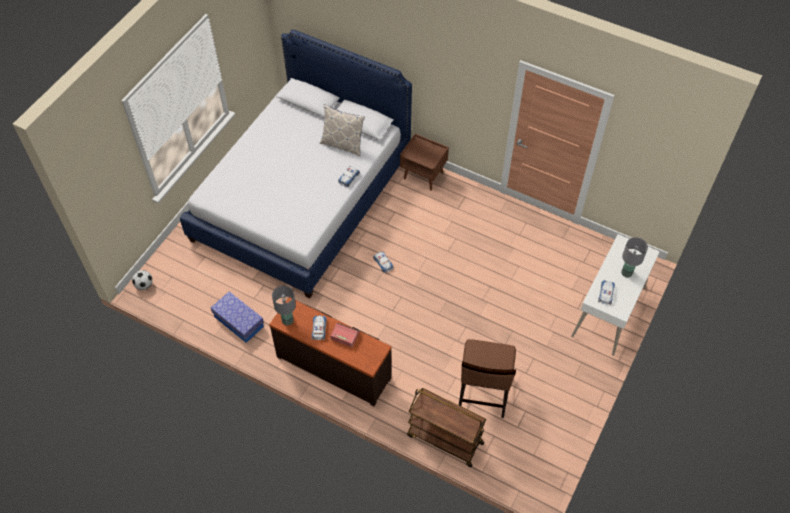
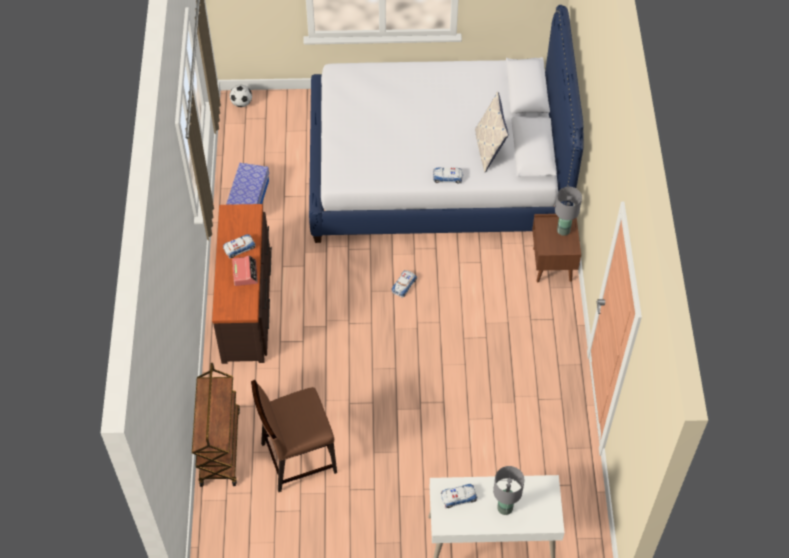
camera: 60 degrees right, 0 degrees up
grey table lamp [272,286,296,326] -> grey table lamp moved to [555,187,582,236]

